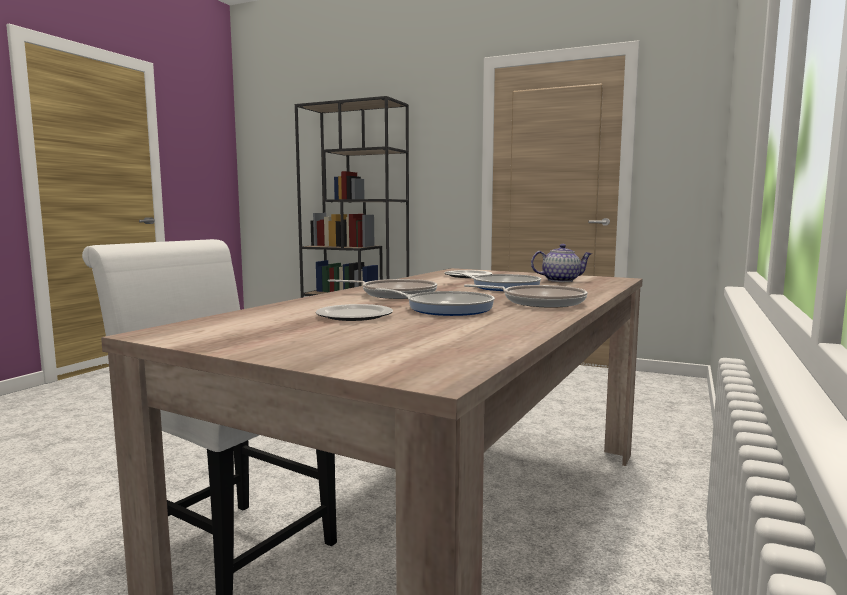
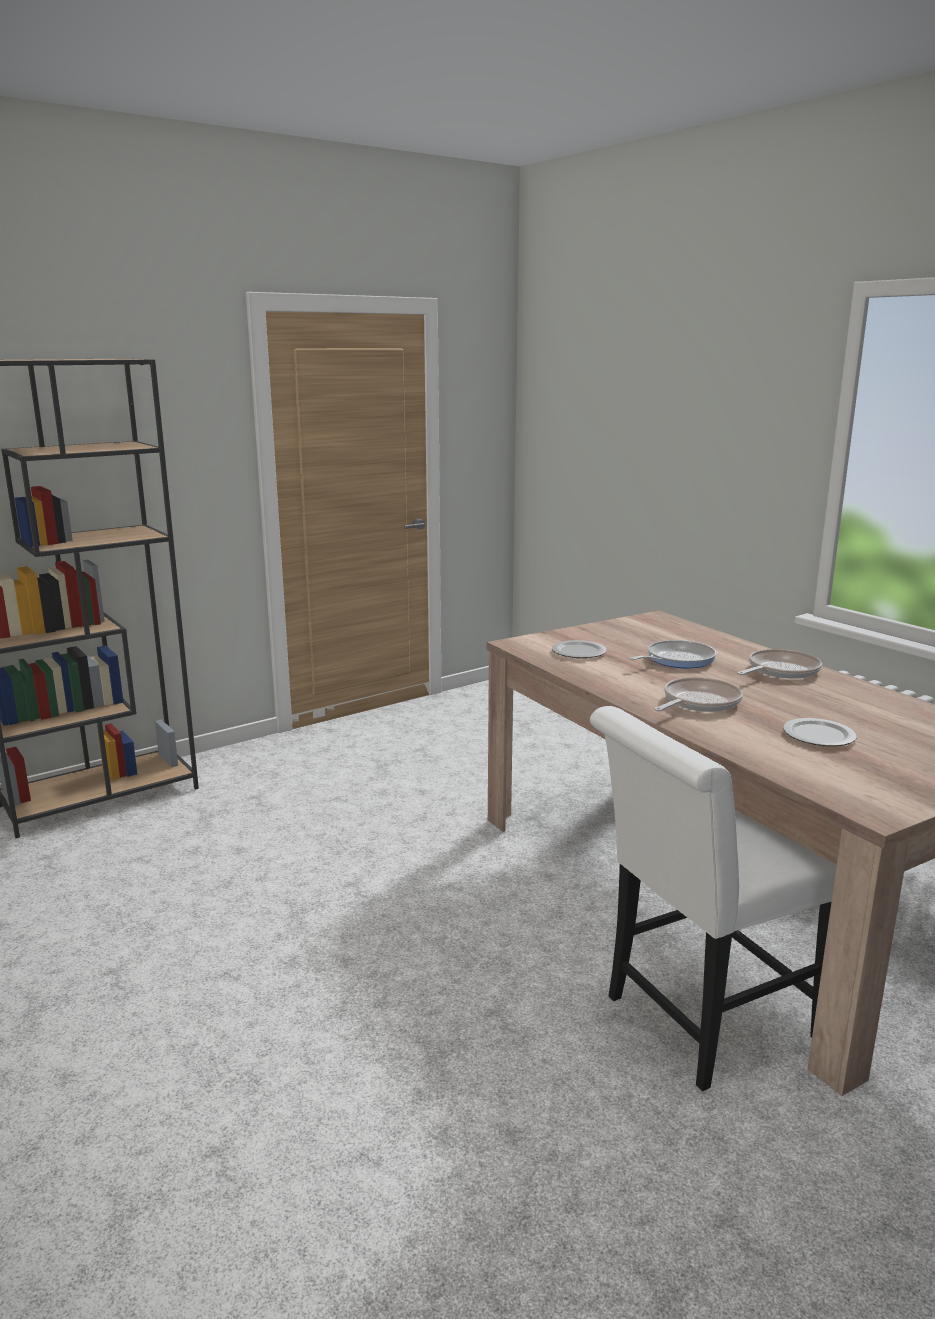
camera: 60 degrees left, 10 degrees up
frying pan [375,288,495,316] -> none
teapot [531,244,592,282] -> none

